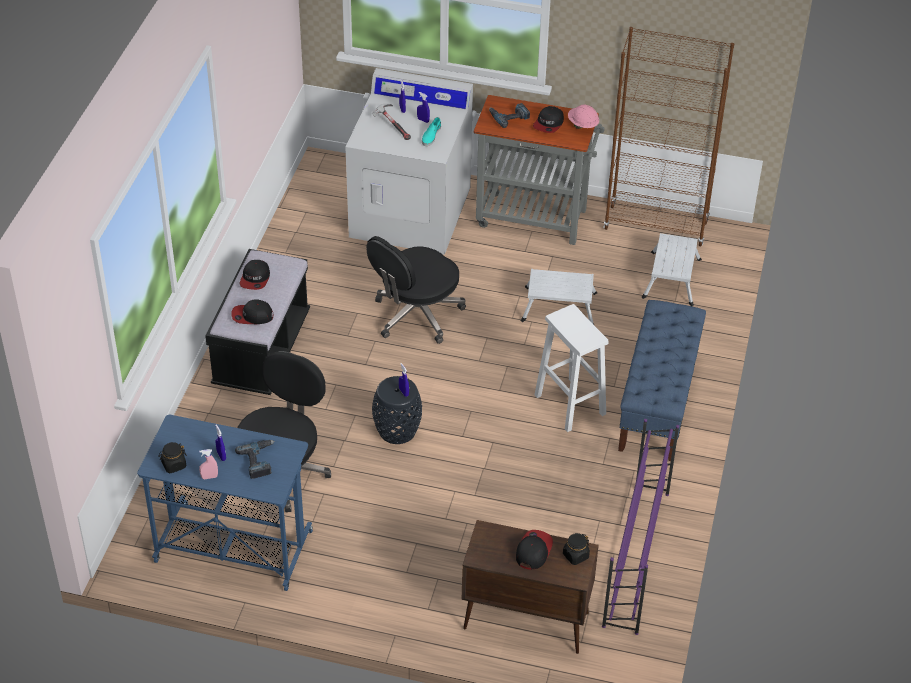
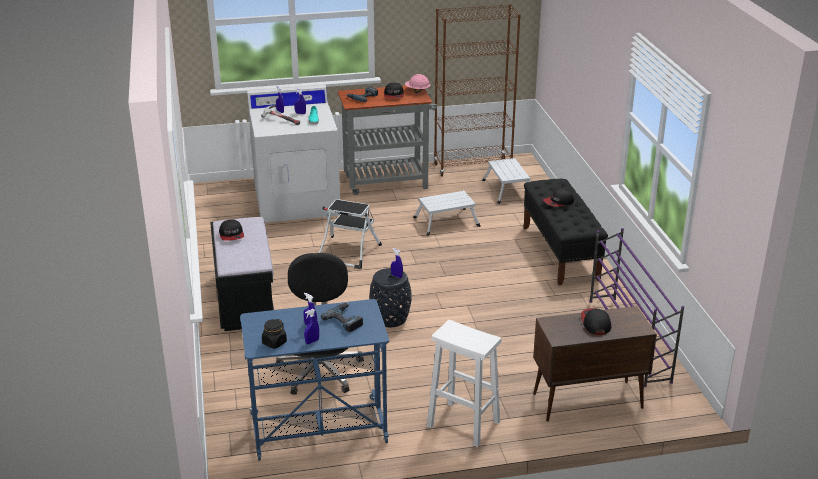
camera: 25 degrees left, 15 degrees down
pink spray bottle [199,449,218,479] -> blue spray bottle [304,309,319,344]
cap [232,299,273,324] -> cap moved to [543,189,574,207]
black office chair [366,236,466,344] -> step ladder [319,199,382,269]
white stool [534,304,609,432] -> white stool moved to [427,320,501,447]
black jar [563,533,590,565] -> none
blue bench [618,300,706,461] -> black bench [524,179,608,285]

